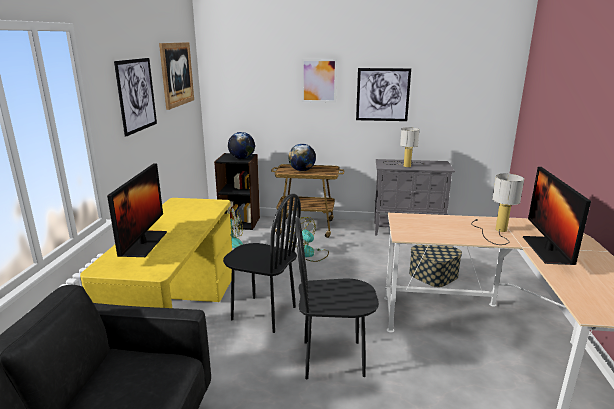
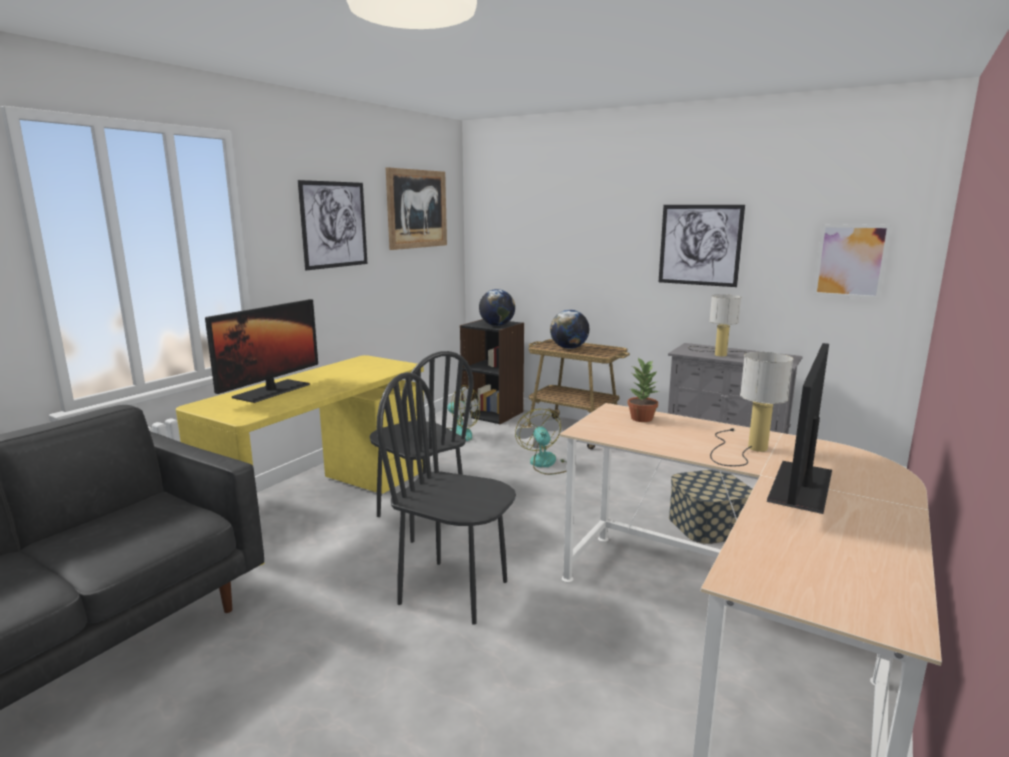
camera: 25 degrees right, 5 degrees down
picture [302,59,337,103] -> picture moved to [813,224,891,299]
none -> potted plant [628,357,659,422]

